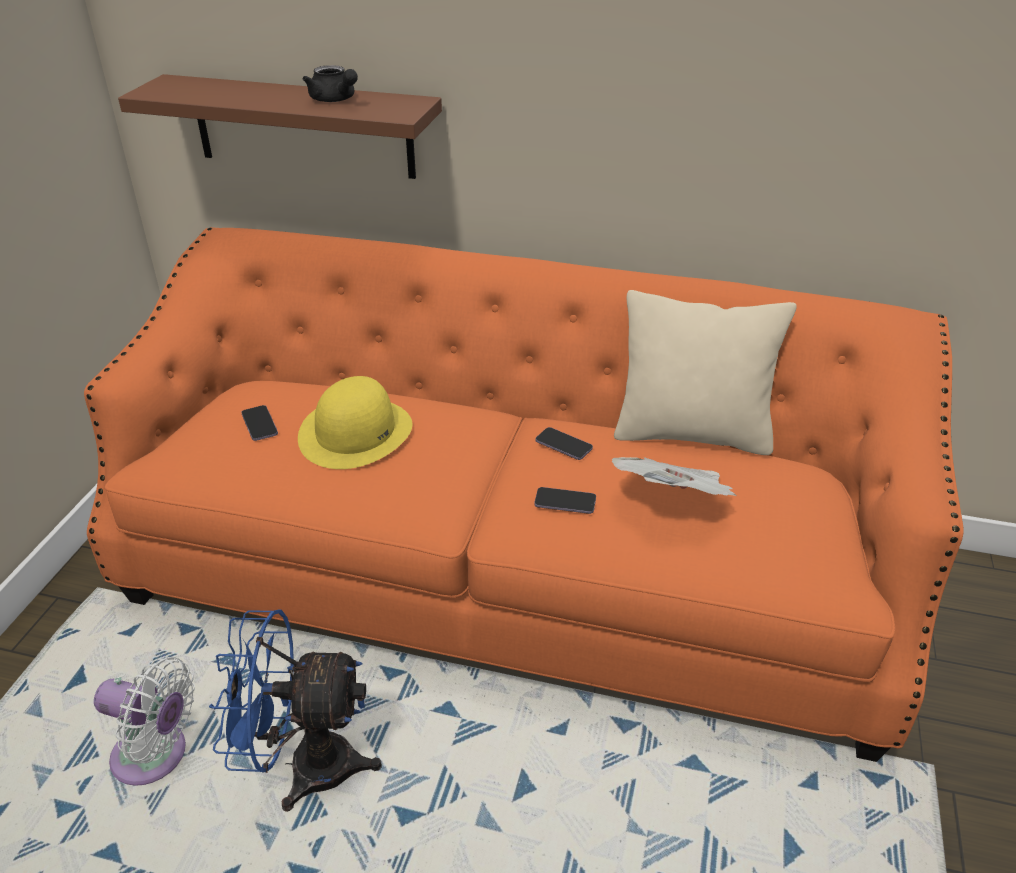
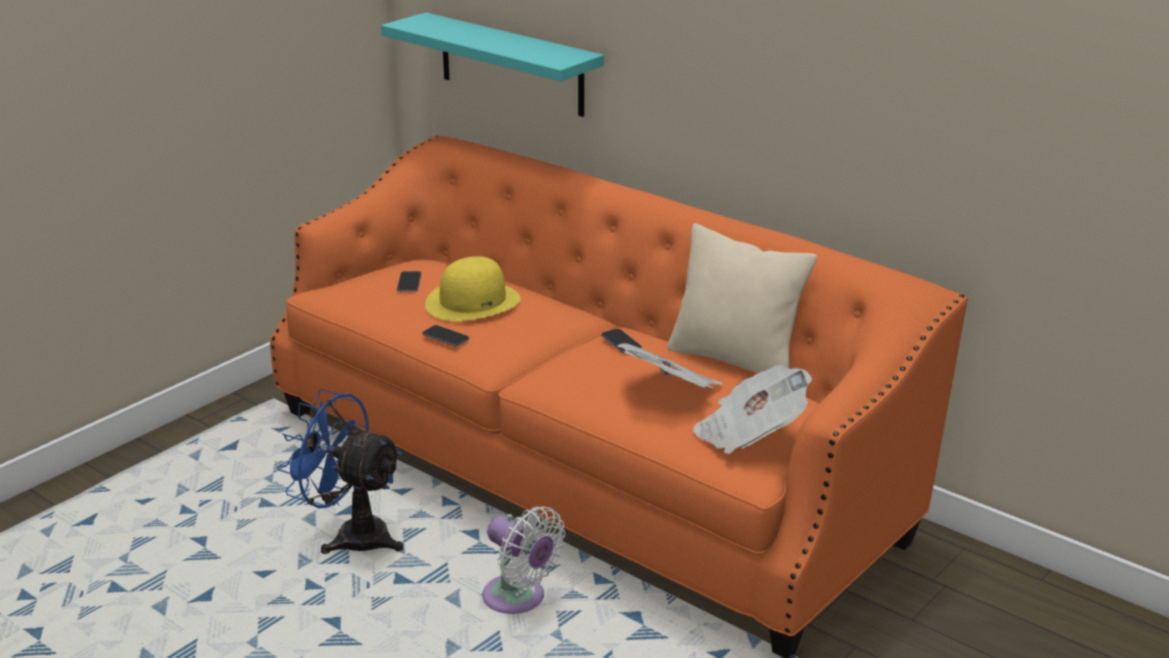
camera: 25 degrees right, 10 degrees down
white fan [94,657,195,786] -> white fan moved to [482,506,566,614]
brown shelf [118,74,442,179] -> turquoise shelf [381,12,604,117]
black teapot [303,65,358,102] -> none
phone [534,487,596,514] -> phone moved to [422,325,469,346]
none -> newspaper [693,365,812,454]

